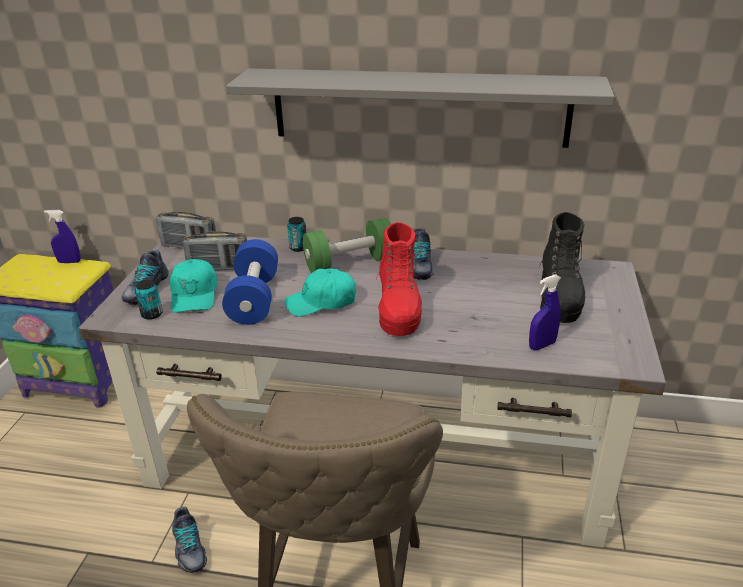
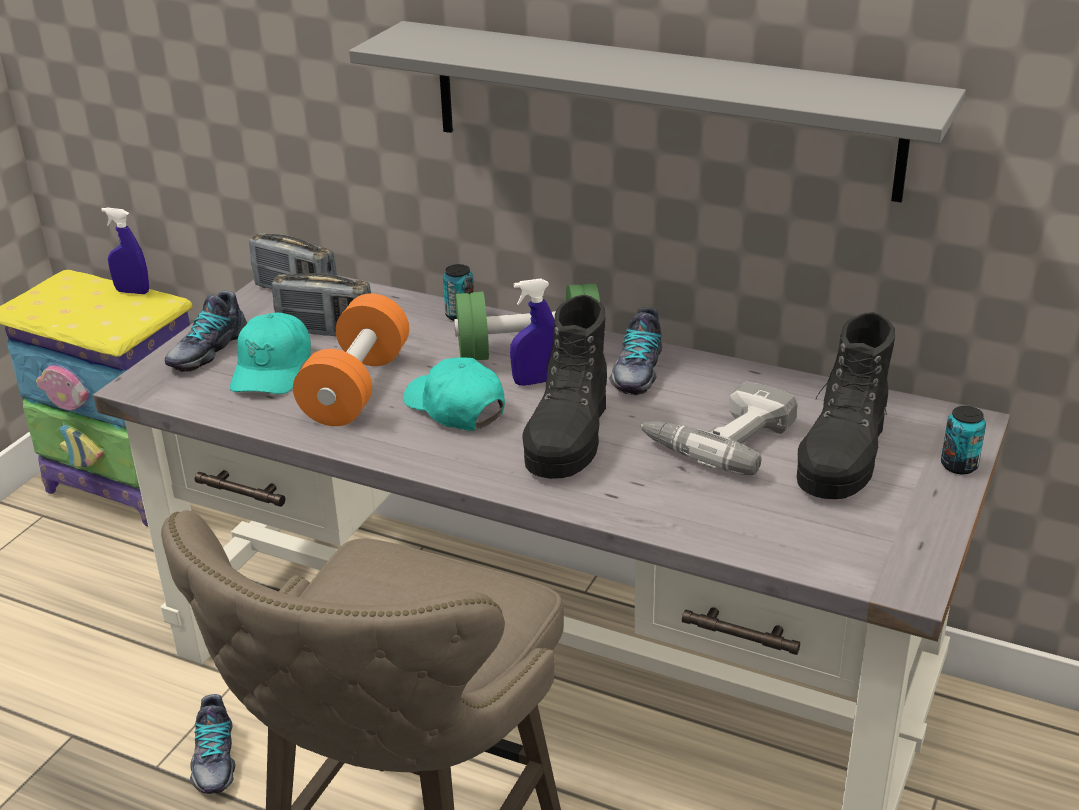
camera: 15 degrees right, 0 degrees up
can [135,279,163,320] -> can moved to [941,406,986,474]
blue dumbbell [222,239,278,325] -> orange dumbbell [293,293,409,426]
turquoise cap [284,268,356,317] -> turquoise cap turned 45 degrees clockwise [403,357,505,431]
red boot [376,222,422,336] -> black boot [522,295,607,479]
blue spray bottle [529,274,561,350] -> blue spray bottle moved to [510,278,555,386]
none -> power drill [641,381,798,475]

